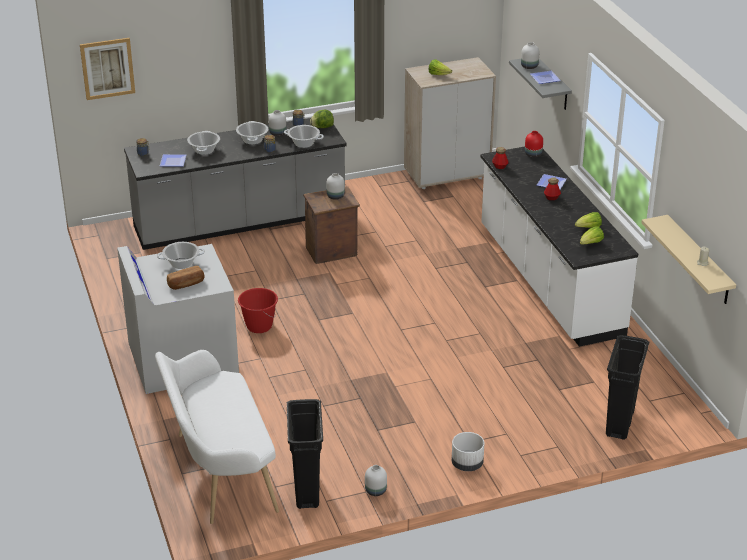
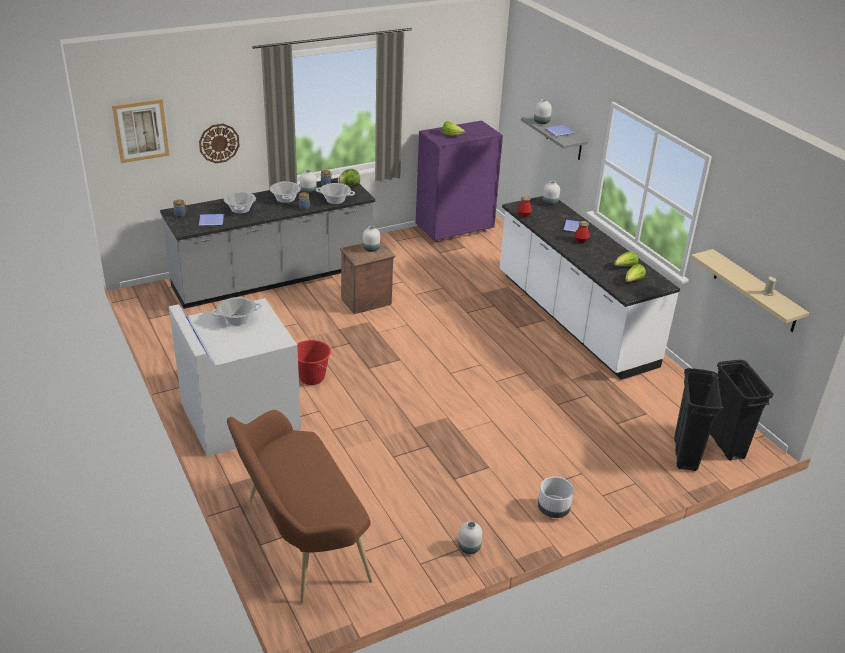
camera: 10 degrees left, 0 degrees up
white bench [155,350,279,524] -> brown bench [227,410,373,603]
bread [167,266,204,290] -> none
black trash can [287,399,323,509] -> black trash can moved to [710,360,774,461]
beige cabinet [404,57,496,189] -> purple cabinet [416,120,503,242]
red vase [525,131,543,157] -> white vase [542,181,560,206]
none -> wall clock [199,124,240,163]

